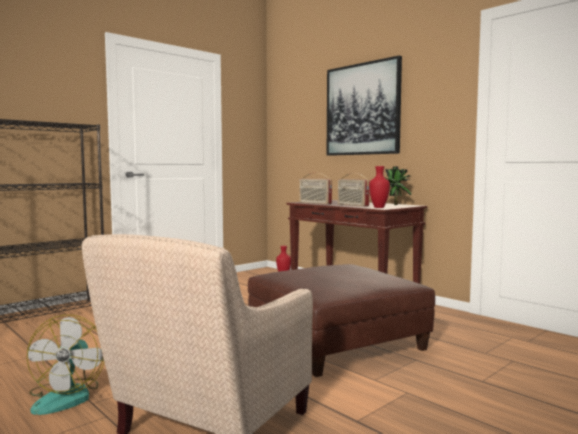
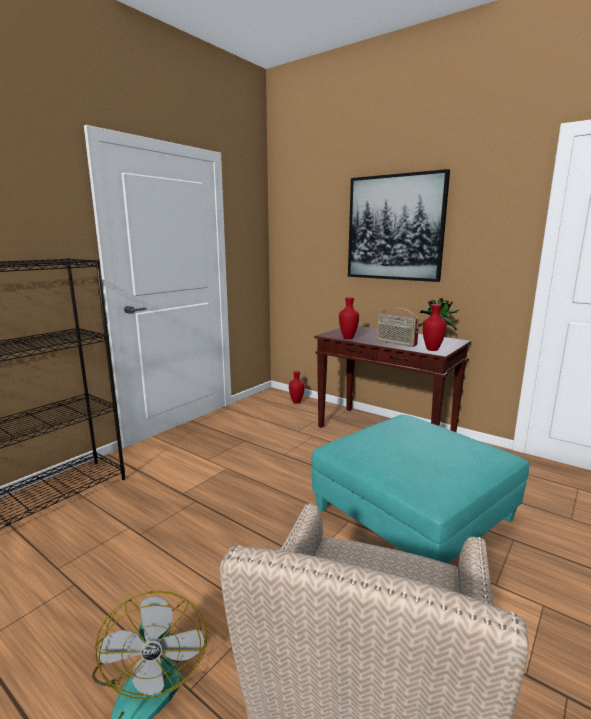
camera: 10 degrees left, 10 degrees up
brown ottoman [248,264,435,377] -> turquoise ottoman [311,415,529,563]
radio [299,173,332,204] -> red vase [339,297,359,339]

